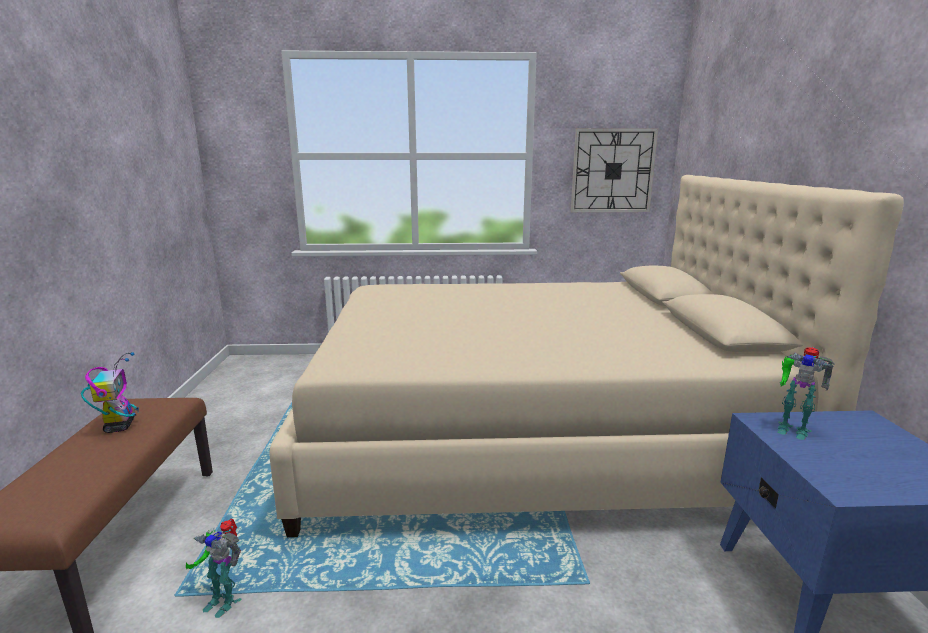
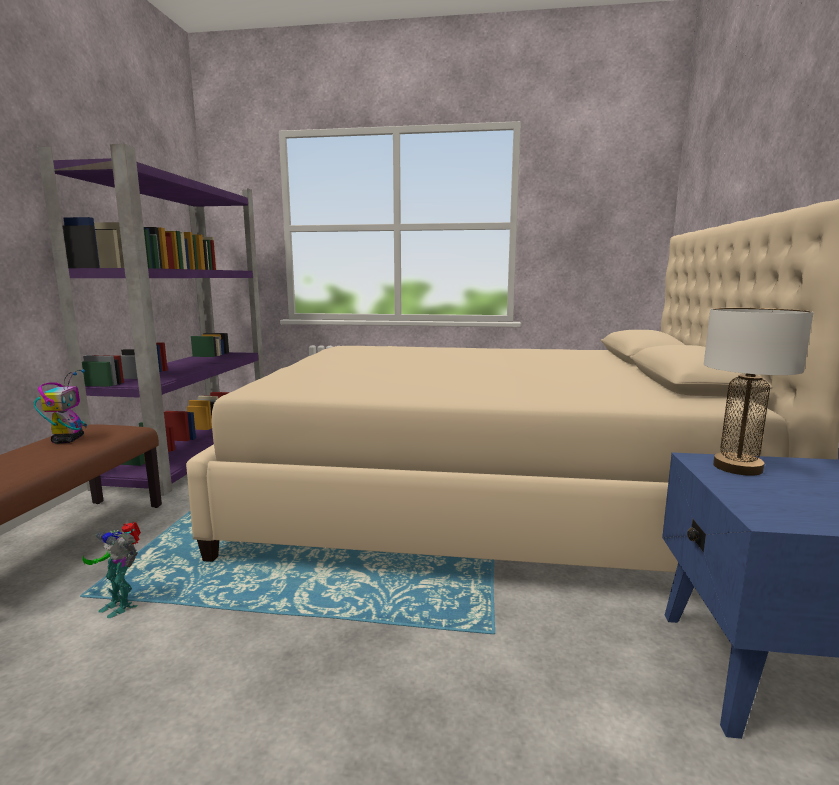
camera: 10 degrees right, 5 degrees down
wall clock [571,128,658,212] -> none
toy robot [778,347,835,440] -> table lamp [704,308,814,476]
none -> purple bookcase [37,144,264,496]

